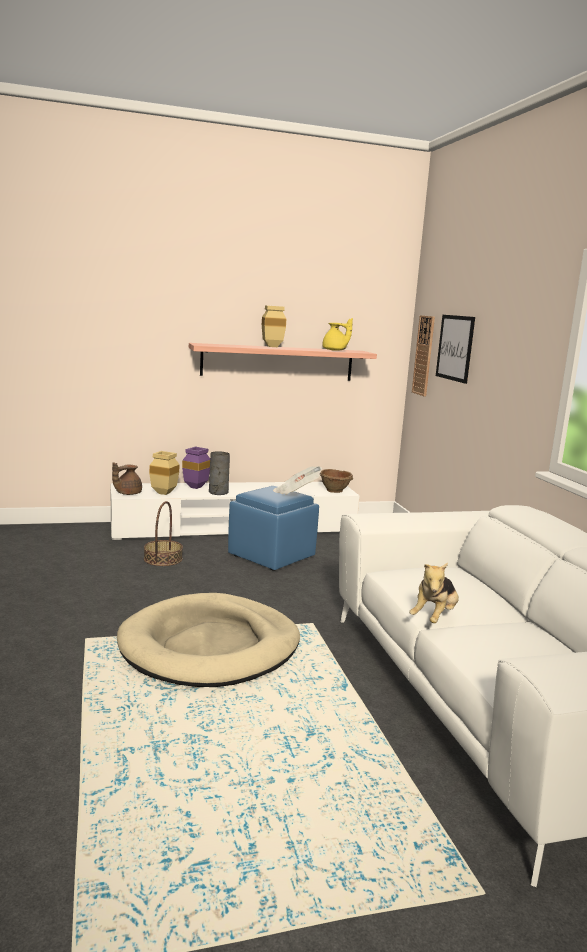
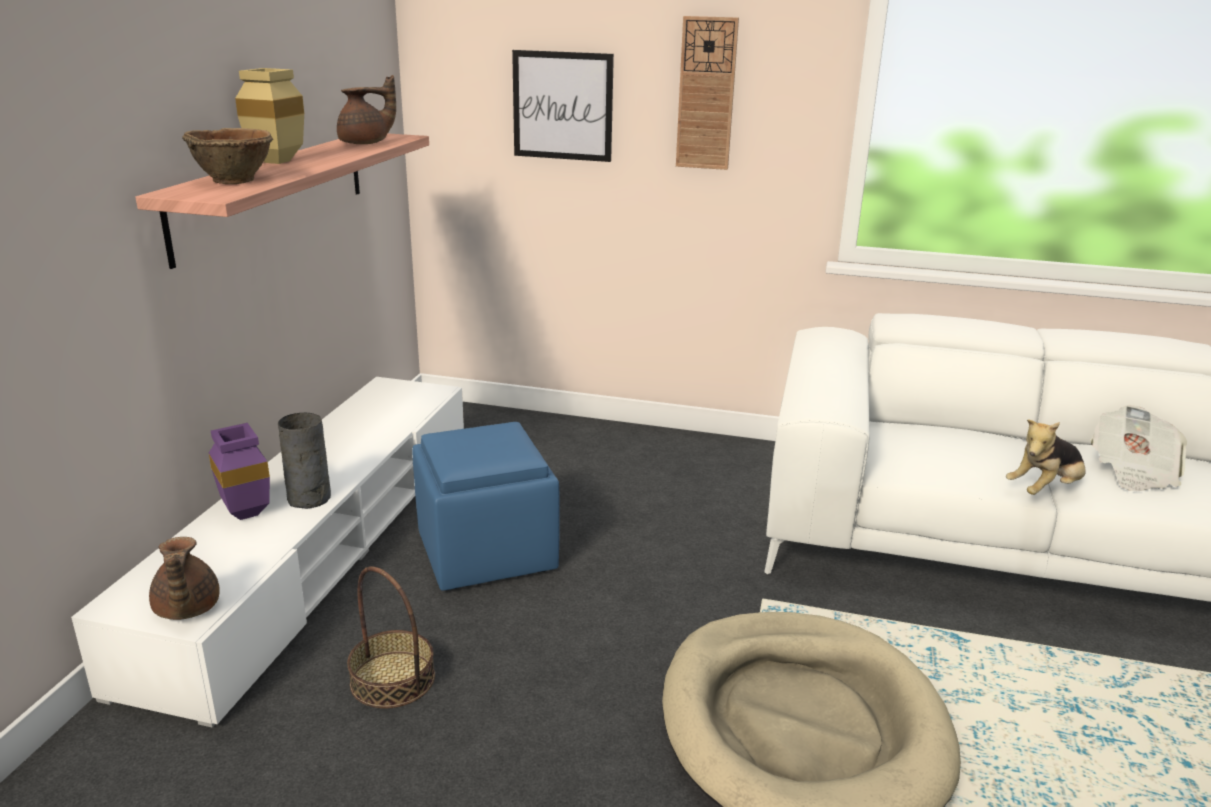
camera: 60 degrees left, 10 degrees up
beige vase [149,451,179,495] -> none
newspaper [273,466,323,495] -> newspaper moved to [1091,405,1187,491]
brown bowl [320,469,353,493] -> brown bowl moved to [182,128,273,184]
yellow teapot [322,318,353,351] -> brown teapot [337,75,396,144]
plush toy [409,563,459,623] -> plush toy turned 90 degrees clockwise [1006,419,1086,495]
wall clock [412,315,435,396] -> wall clock moved to [676,16,739,170]

